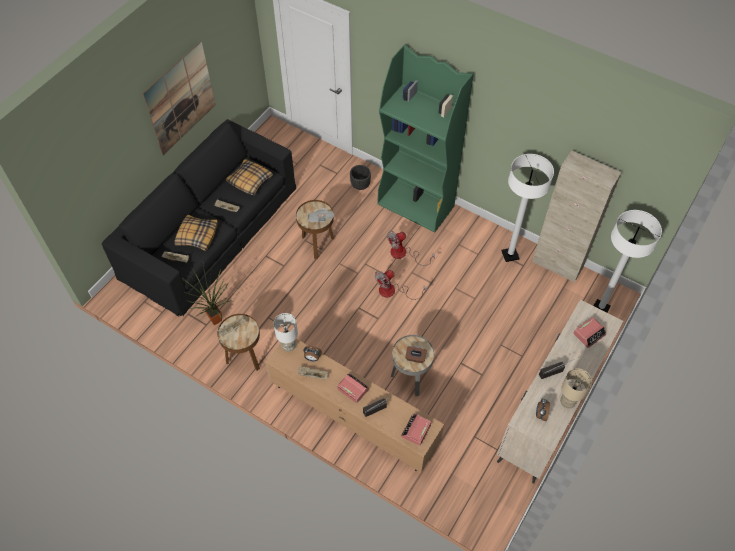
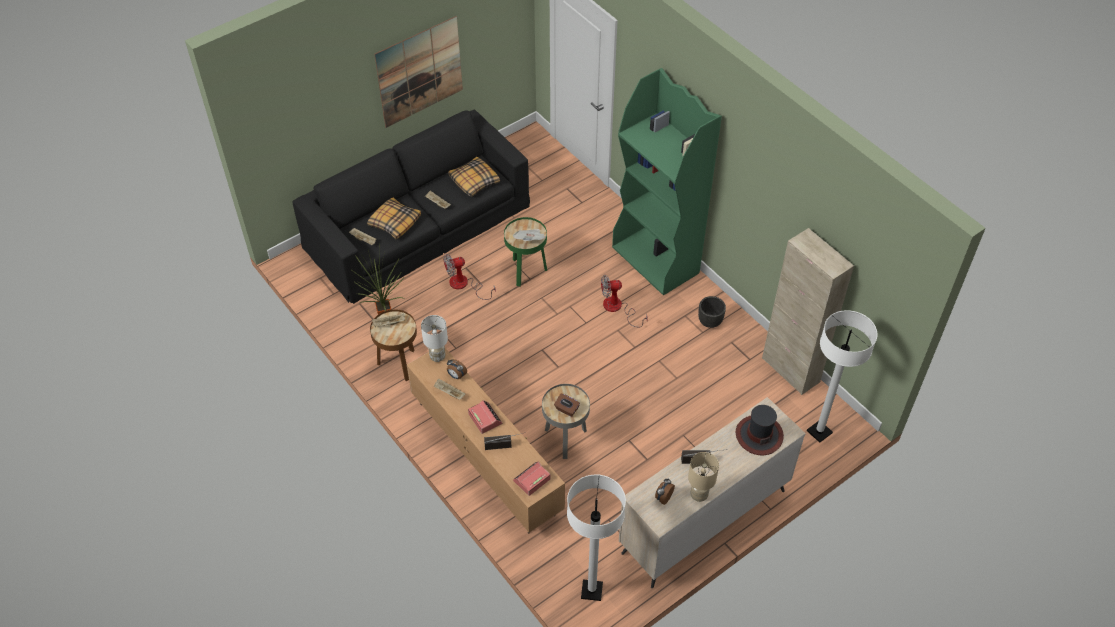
camera: 20 degrees right, 5 degrees down
brown side table [296,200,334,259] -> green side table [504,217,547,287]
black planter [350,165,371,190] -> black planter moved to [698,296,726,328]
fan [375,270,427,300] -> fan moved to [444,254,496,300]
white floor lamp [501,154,554,262] -> white floor lamp moved to [567,474,626,601]
alarm clock [573,317,606,348] -> hat [736,405,784,455]

